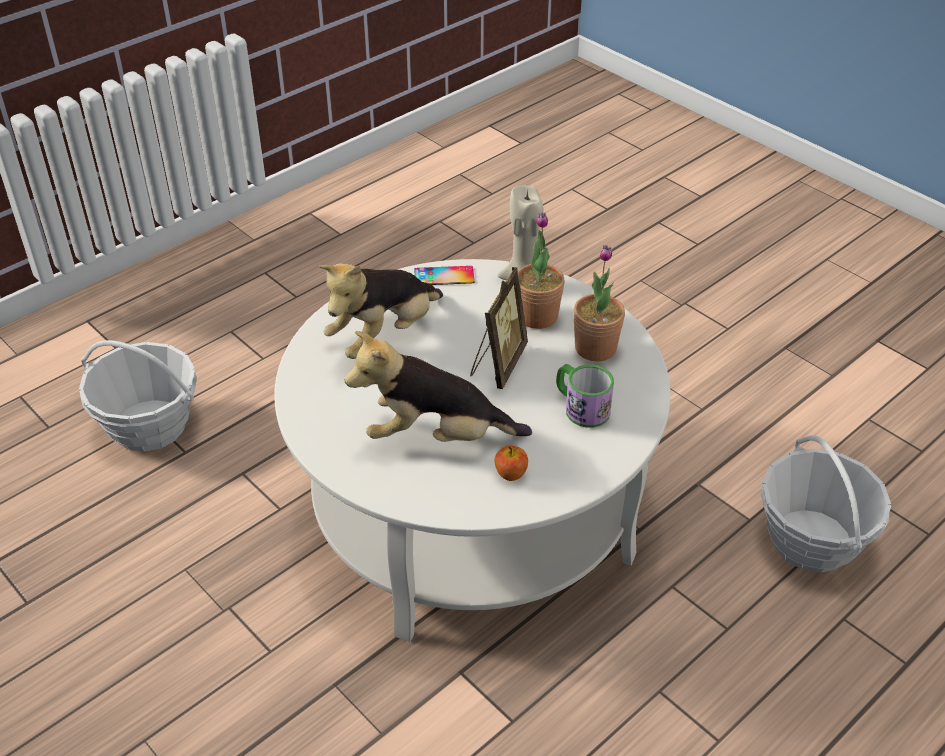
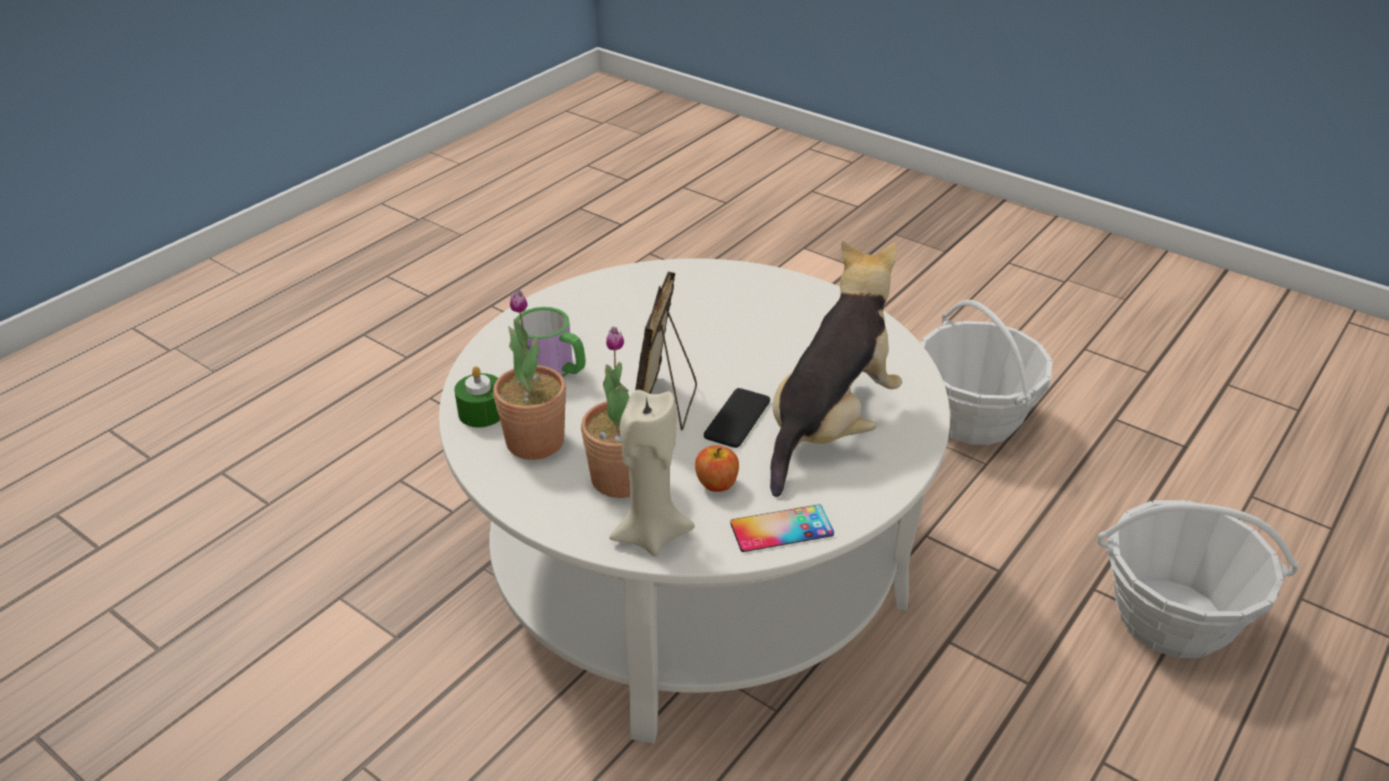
camera: 170 degrees right, 5 degrees down
plush toy [345,331,532,442] -> none
apple [495,446,528,481] -> apple moved to [695,446,739,492]
basket [761,435,891,573] -> basket moved to [921,300,1053,445]
none -> green candle [454,366,500,427]
none -> phone [704,388,770,448]

